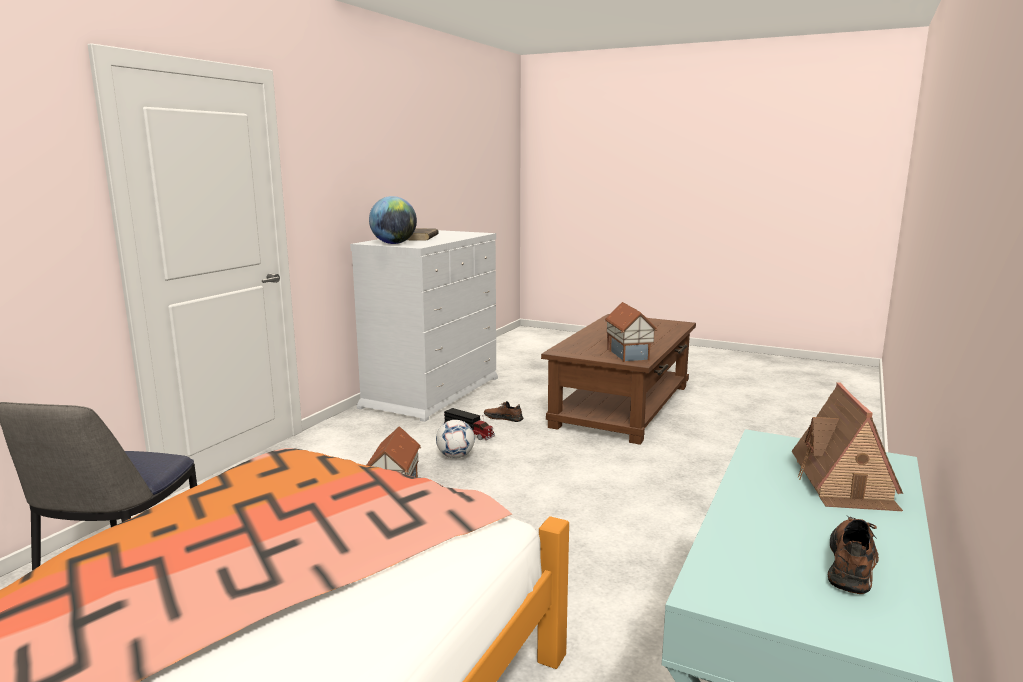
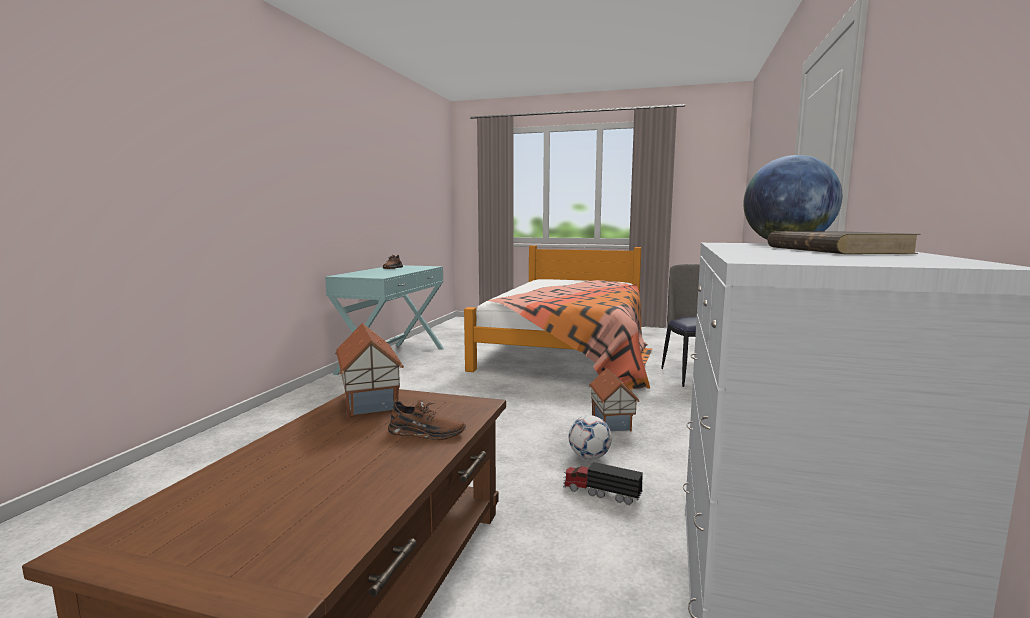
camera: 170 degrees right, 5 degrees down
brown shoe [484,401,523,422] -> brown shoe moved to [388,399,466,440]
toy house [792,382,903,511] -> none

